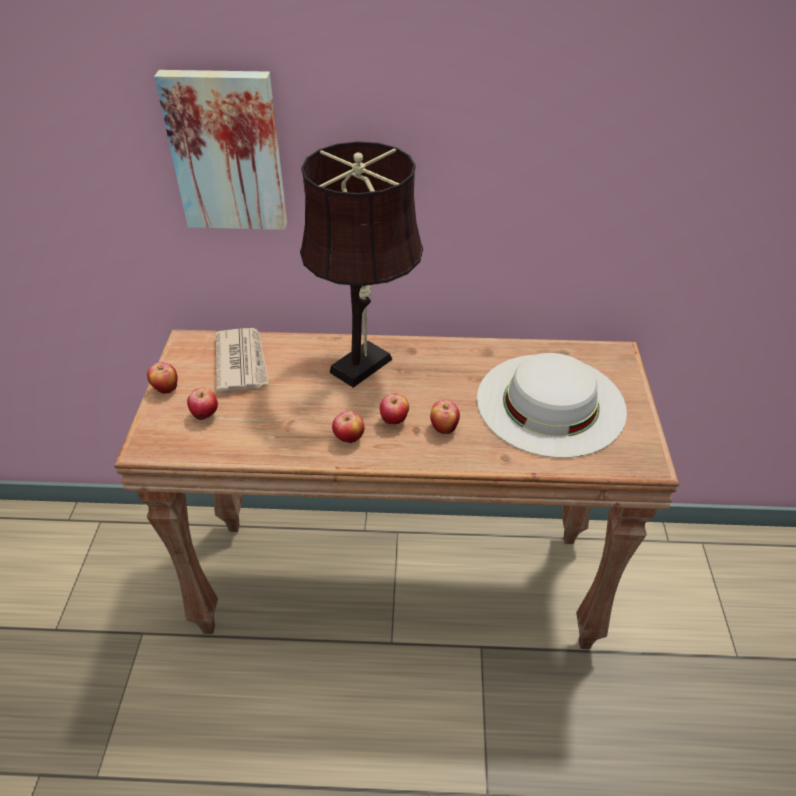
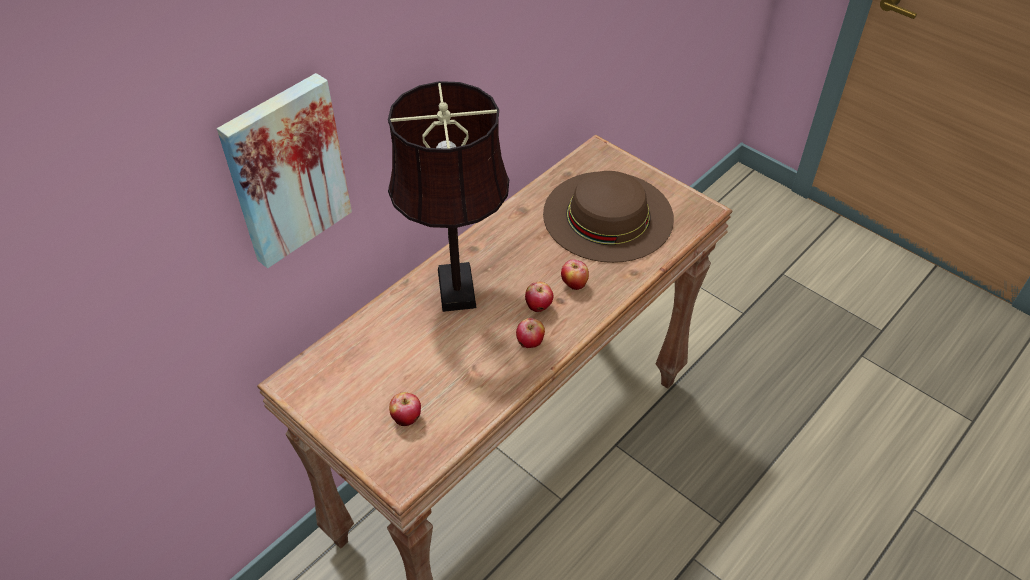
camera: 50 degrees left, 5 degrees up
apple [147,362,178,394] -> none
newspaper [216,328,269,392] -> none
white hat [477,353,627,458] -> brown hat [543,171,674,263]

